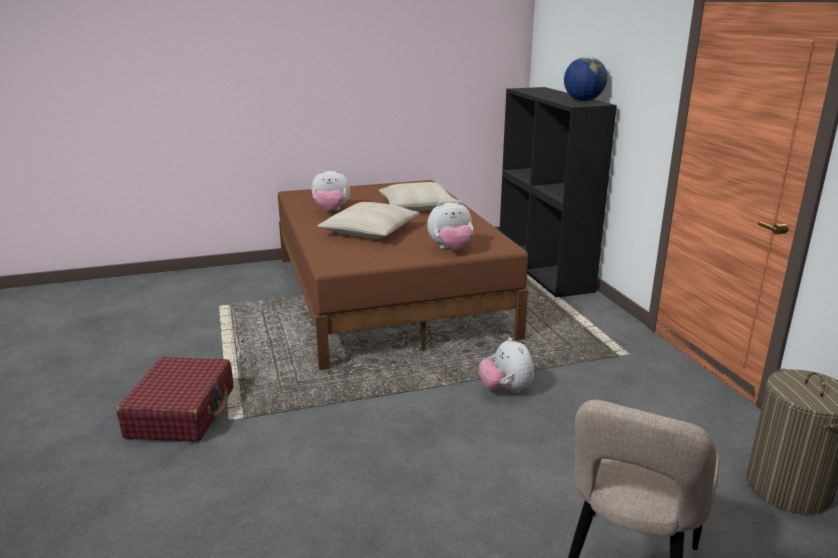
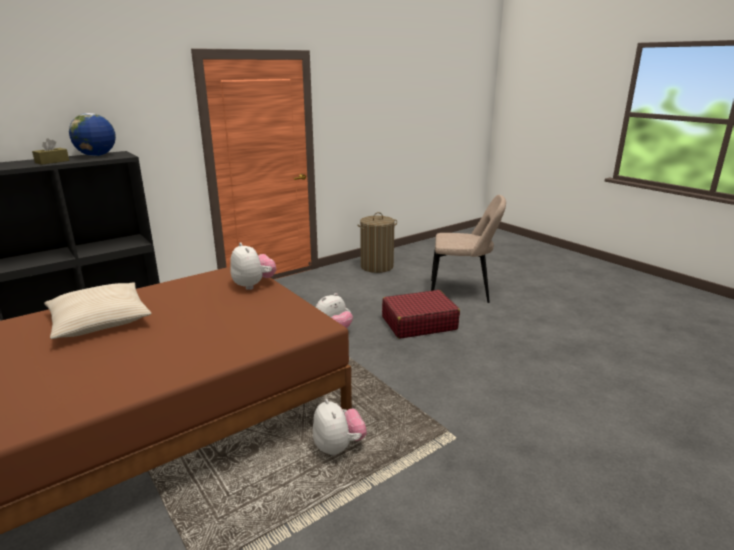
camera: 110 degrees left, 0 degrees up
red suitcase [117,357,233,442] -> red suitcase moved to [382,290,460,339]
plush toy [311,169,350,211] -> plush toy moved to [313,398,367,456]
beige pillow [317,202,420,239] -> none
none -> brown tissue box [32,138,69,165]

